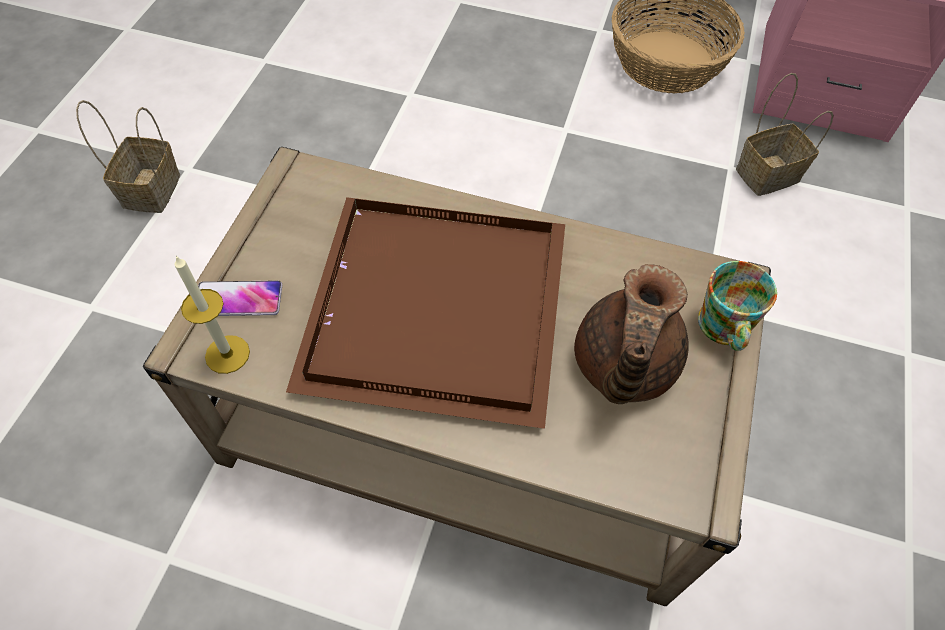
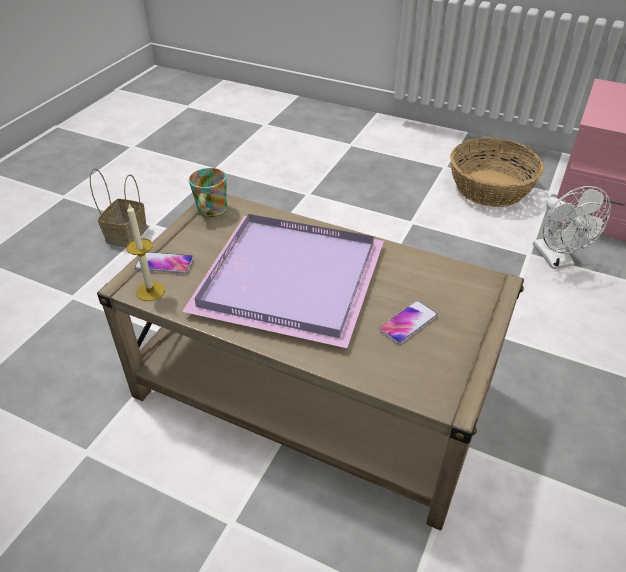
camera: 10 degrees right, 15 degrees down
brown tray [286,197,565,429] -> purple tray [182,214,384,348]
brown teapot [574,264,689,404] -> phone [379,300,438,344]
mug [698,261,777,351] -> mug moved to [189,168,228,217]
basket [736,73,834,196] -> white fan [533,186,611,269]

